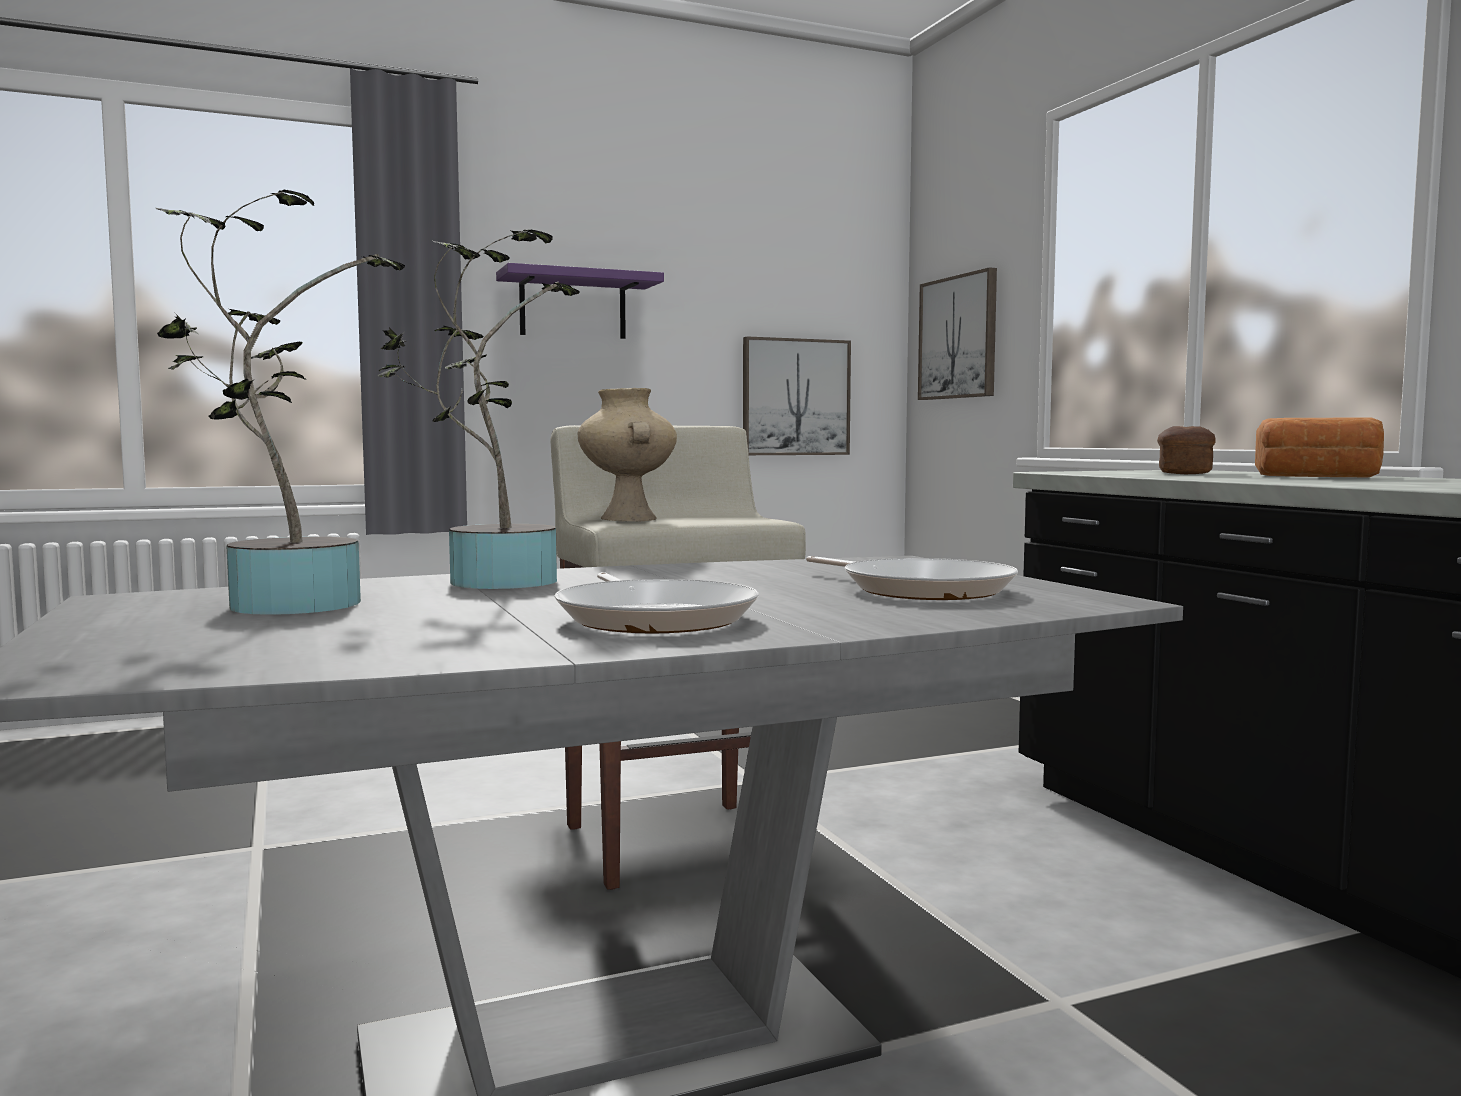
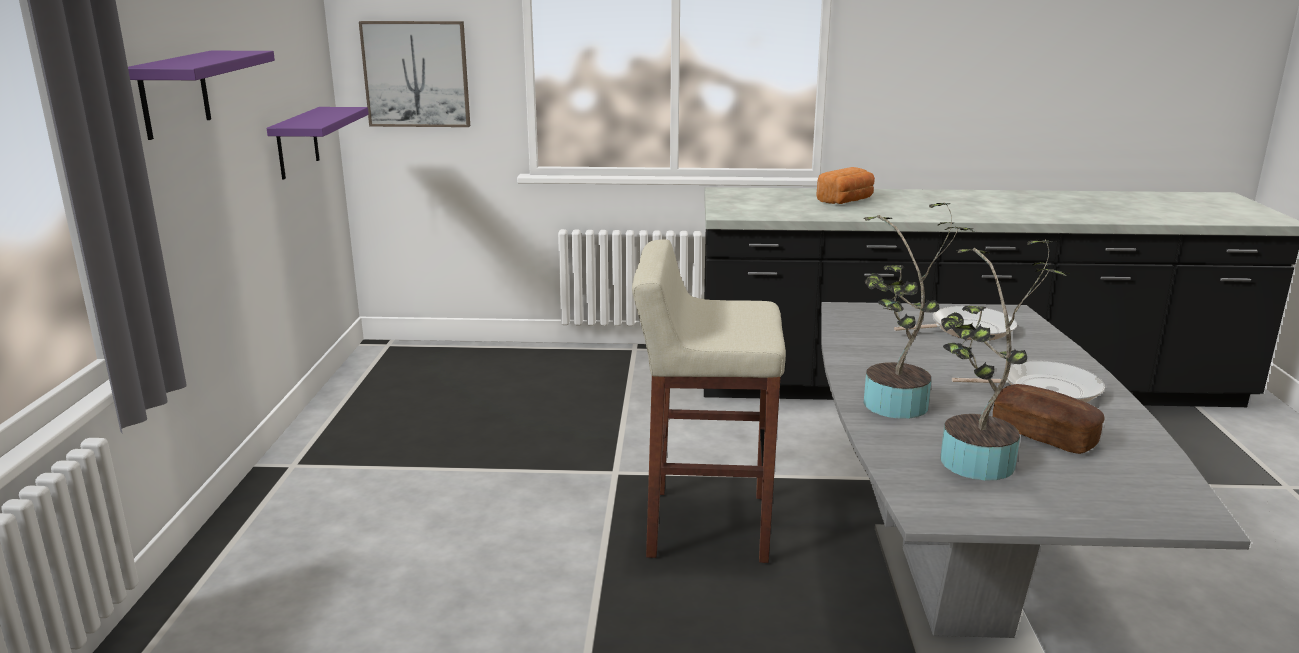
camera: 65 degrees left, 15 degrees up
beige vase [578,388,677,521] -> none
picture [743,336,851,455] -> purple shelf [267,107,369,179]
bread [1157,426,1216,474] -> bread moved to [993,384,1105,454]

